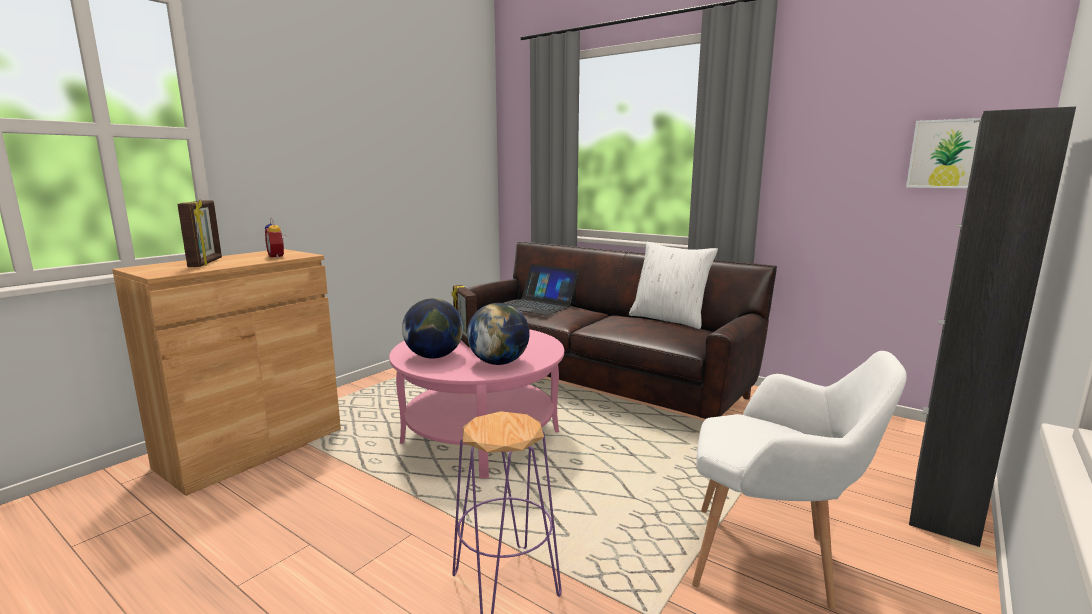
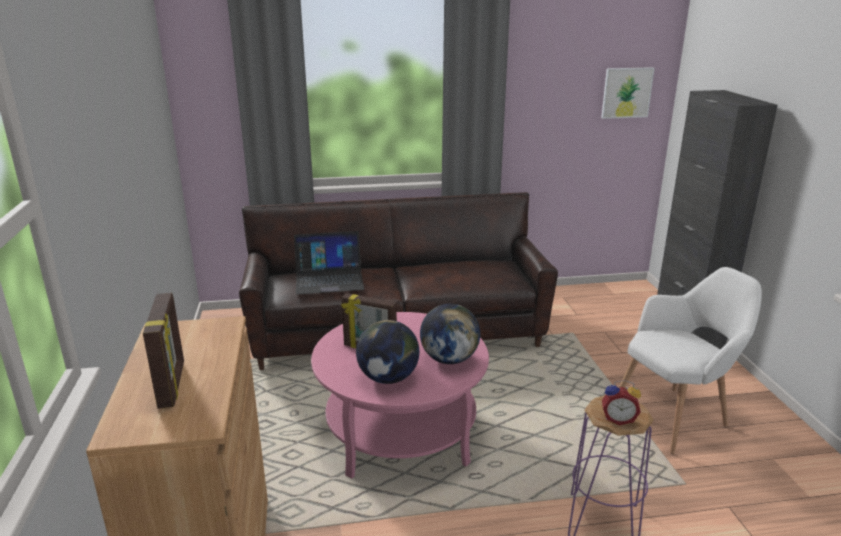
camera: 45 degrees left, 10 degrees up
picture frame [177,200,222,267] -> picture frame turned 45 degrees clockwise [143,293,184,409]
alarm clock [264,217,287,258] -> alarm clock moved to [602,380,641,425]
white pillow [629,242,718,329] -> none

